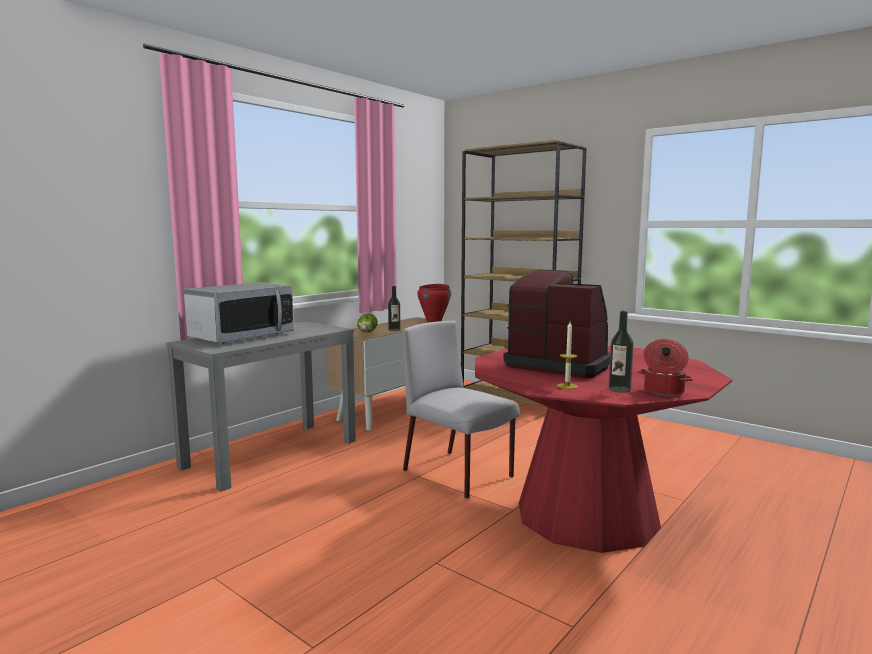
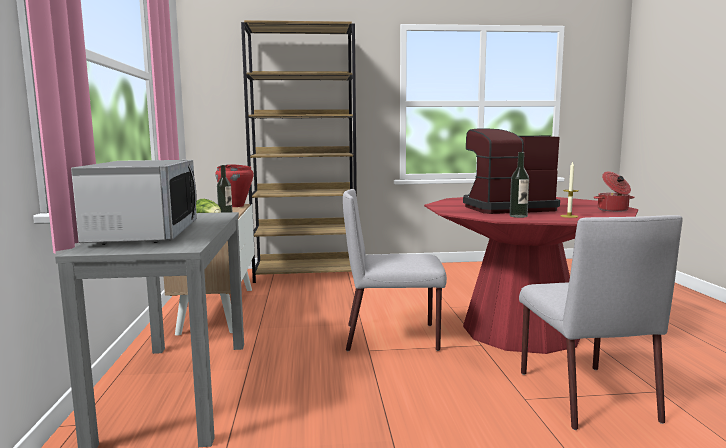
camera: 45 degrees left, 0 degrees up
bottle [608,311,634,393] -> bottle moved to [510,152,529,218]
none -> grey chair [519,215,683,430]

